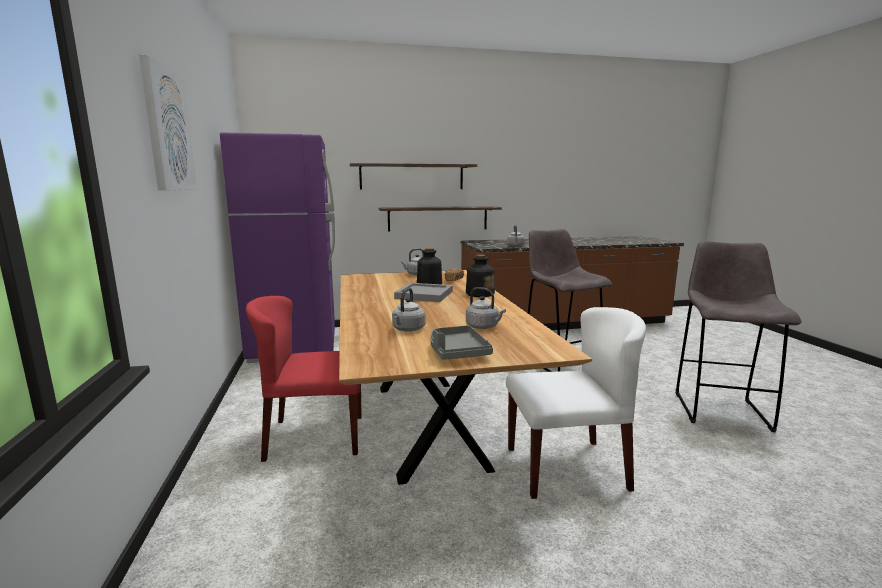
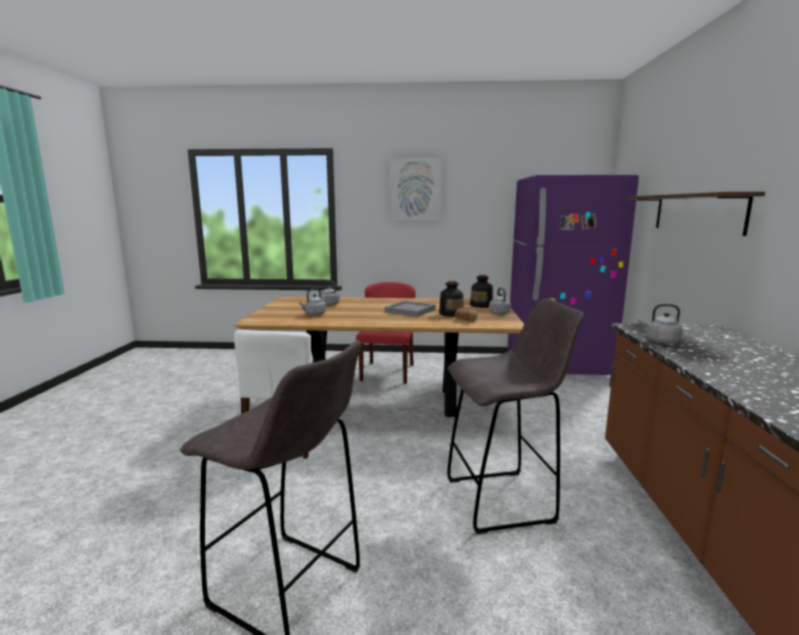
camera: 105 degrees right, 0 degrees up
shelf [378,206,502,231] -> none
grey tray [430,325,493,360] -> none
bottle [466,254,495,297] -> bottle moved to [470,275,493,308]

